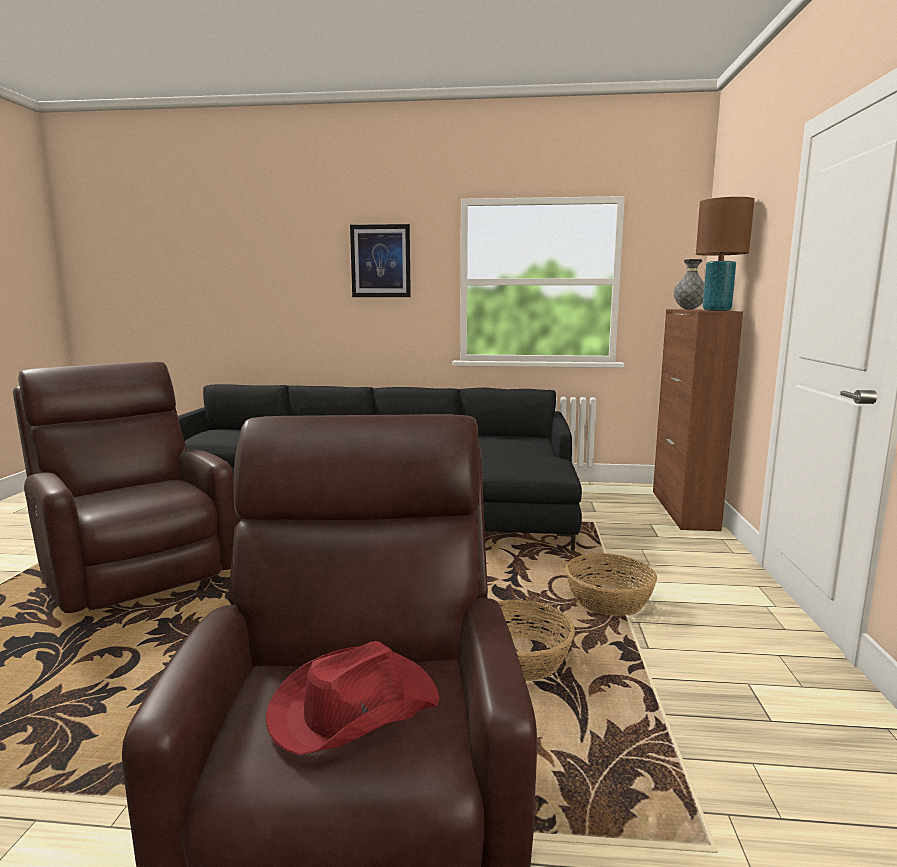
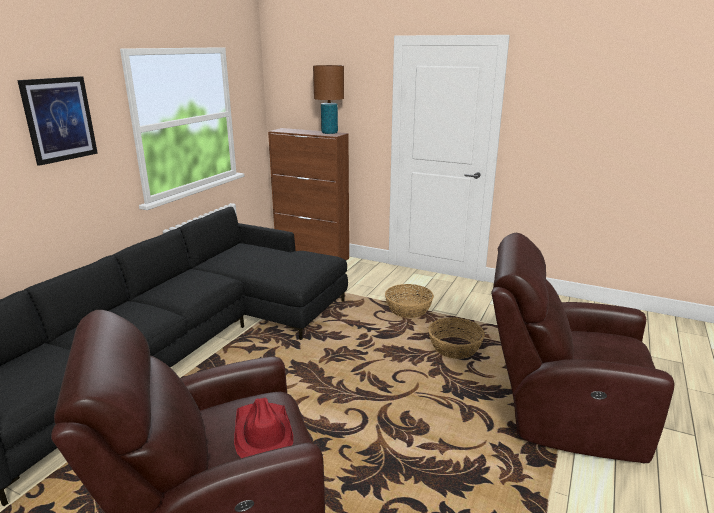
camera: 70 degrees left, 10 degrees up
red hat [266,641,439,755] -> red hat moved to [234,398,293,458]
grey vase [674,259,705,310] -> none

